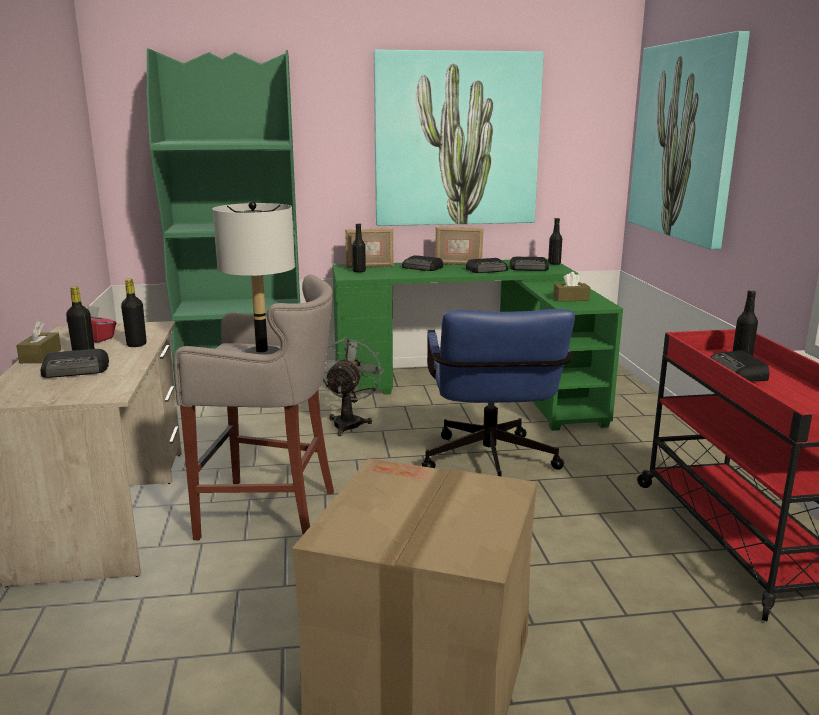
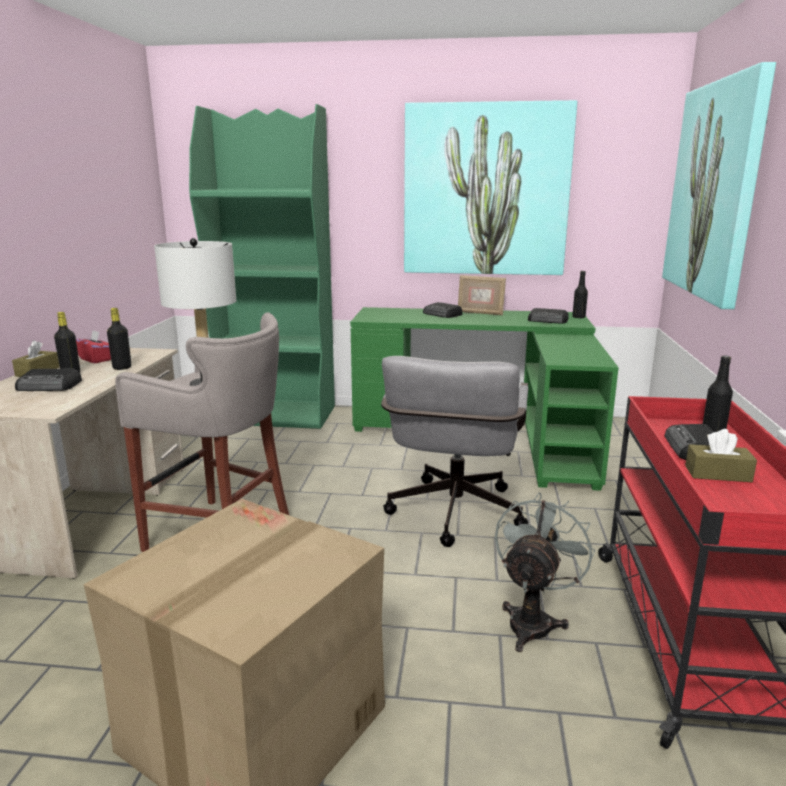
camera: 15 degrees right, 0 degrees up
grey fan [323,336,384,436] -> grey fan moved to [495,492,595,652]
picture frame [345,228,394,268] -> none
black bottle [352,223,366,272] -> none
blue office chair [421,309,575,476] -> grey office chair [381,356,528,547]
radio [466,258,508,273] -> none
brown tissue box [553,272,590,302] -> brown tissue box moved to [685,429,757,482]

